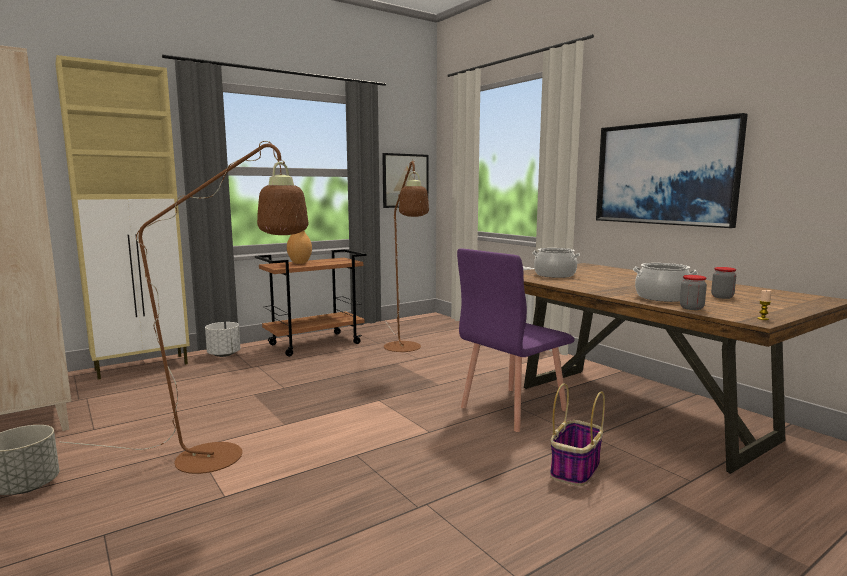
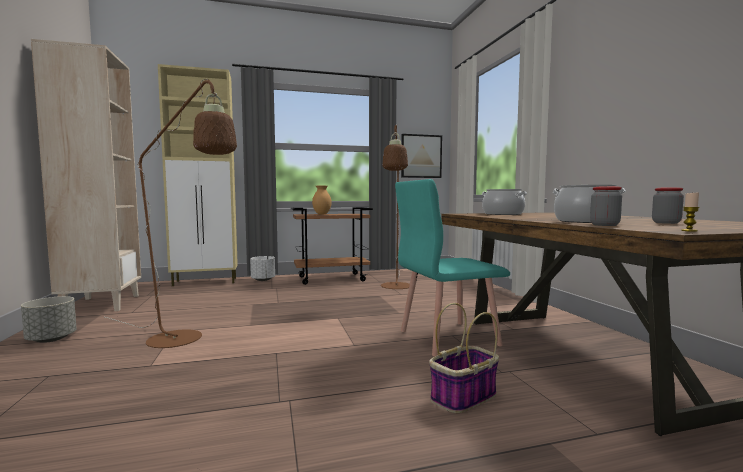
camera: 20 degrees right, 5 degrees down
purple chair [457,248,575,432] -> turquoise chair [395,179,510,357]
picture [596,113,748,228] -> none

